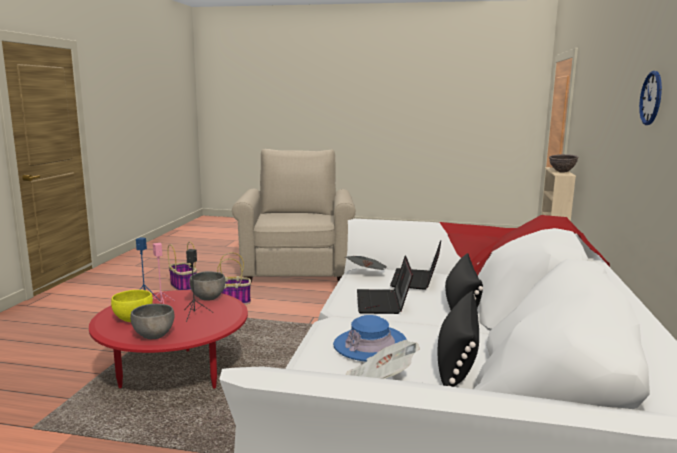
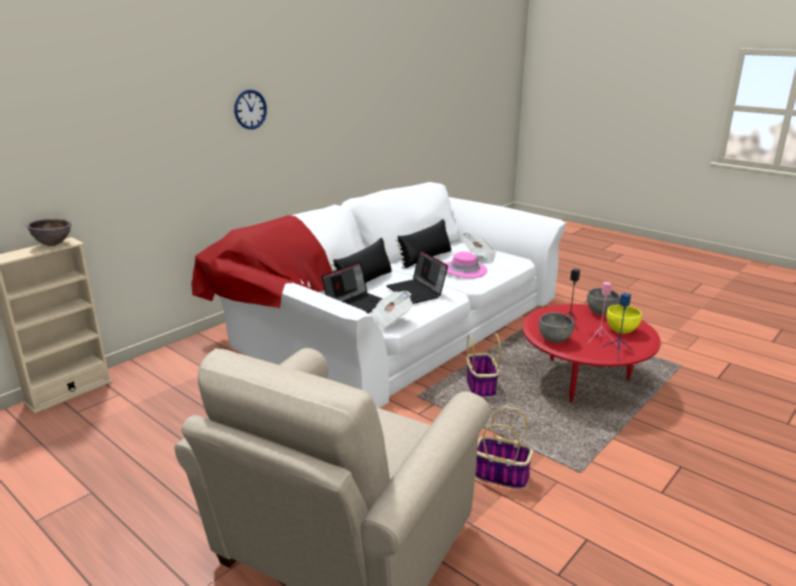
camera: 150 degrees left, 10 degrees up
basket [167,242,197,290] -> basket moved to [467,333,501,397]
blue hat [333,315,407,362] -> pink hat [445,251,487,278]
laptop [357,256,413,314] -> laptop turned 120 degrees clockwise [386,250,448,304]

